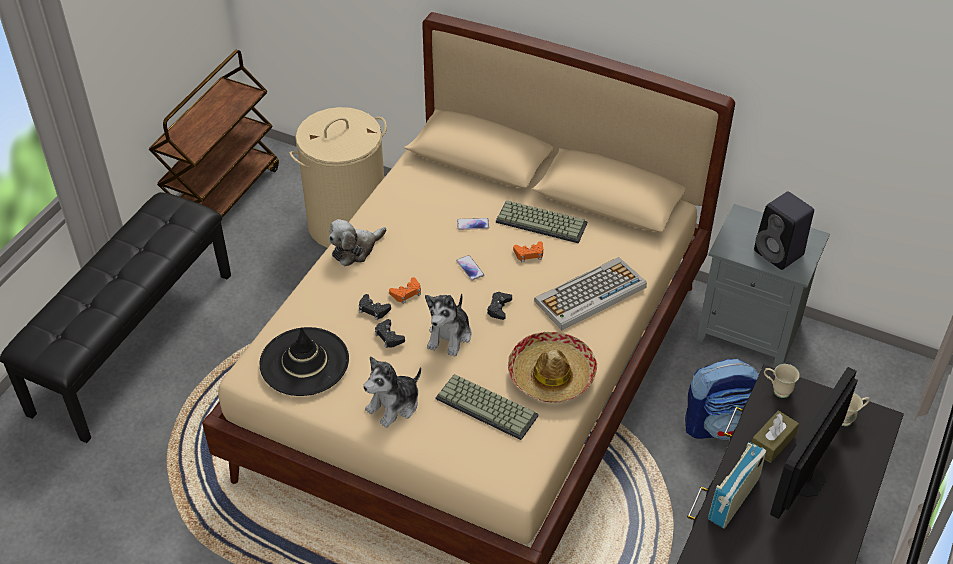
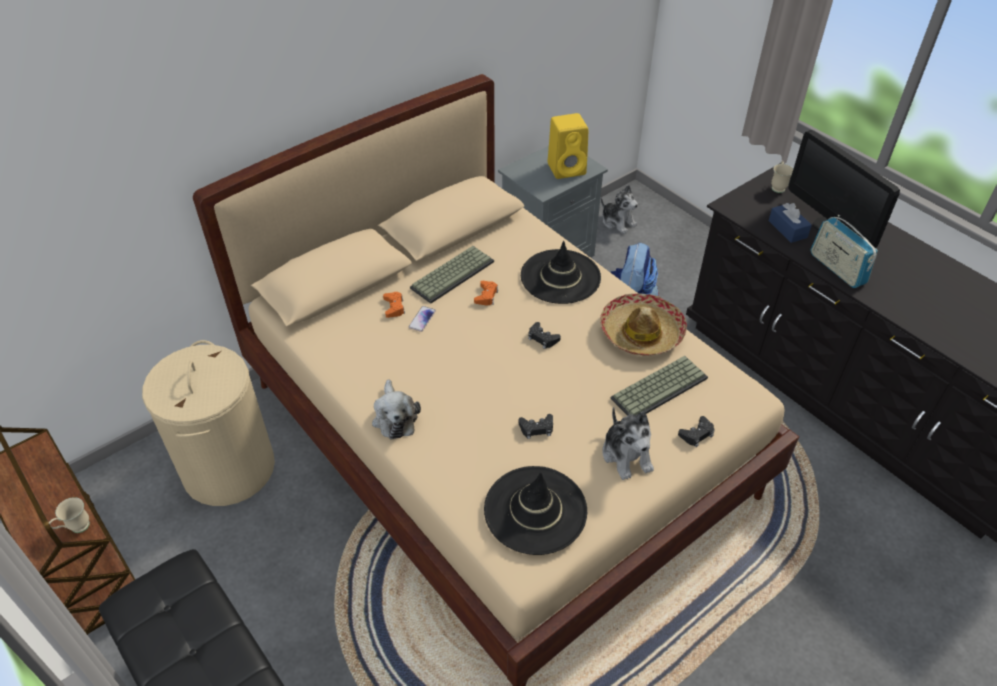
camera: 65 degrees left, 0 degrees up
black game controller [359,294,391,320] -> black game controller moved to [678,416,715,447]
orange game controller [389,277,421,303] -> orange game controller moved to [383,292,405,318]
plush toy [425,293,472,357] -> plush toy moved to [601,185,638,234]
phone [456,255,484,281] -> none
keyboard [534,257,647,330] -> black hat [521,241,601,304]
brown tissue box [752,411,799,463] -> blue tissue box [769,203,812,243]
black speaker [754,191,814,270] -> yellow speaker [548,113,588,179]
beige mug [764,364,800,398] -> beige mug moved to [49,497,90,533]

